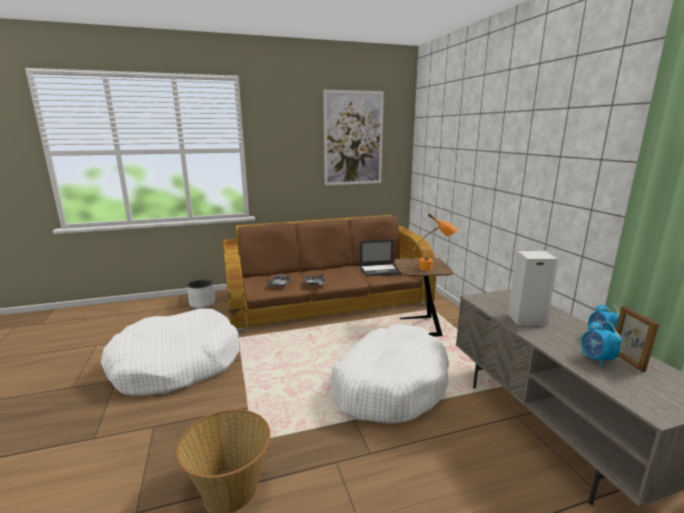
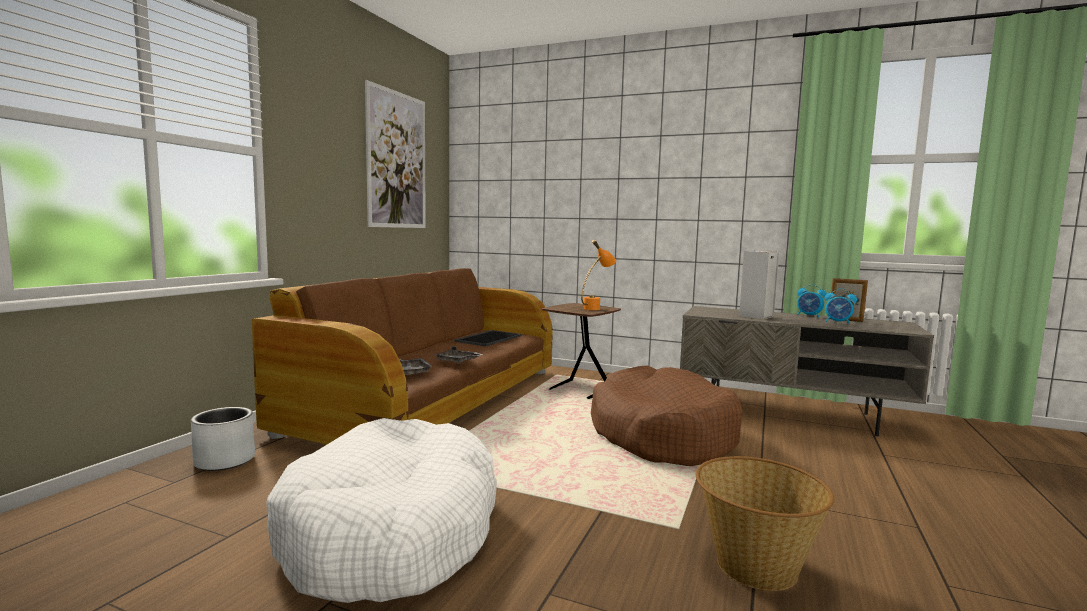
camera: 50 degrees left, 10 degrees down
white dog bed [330,324,449,423] -> brown dog bed [591,365,743,466]
laptop [360,239,401,276] -> tray [454,330,522,347]

